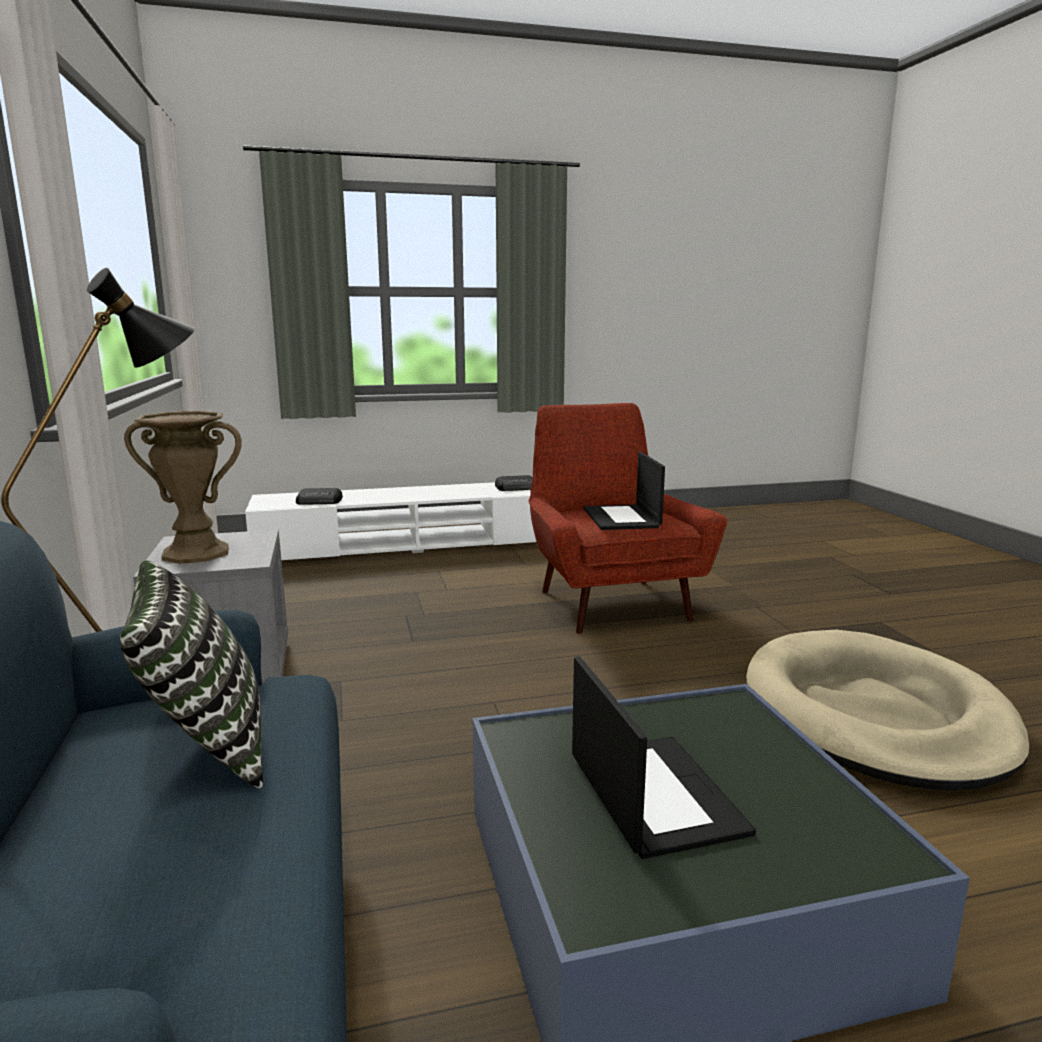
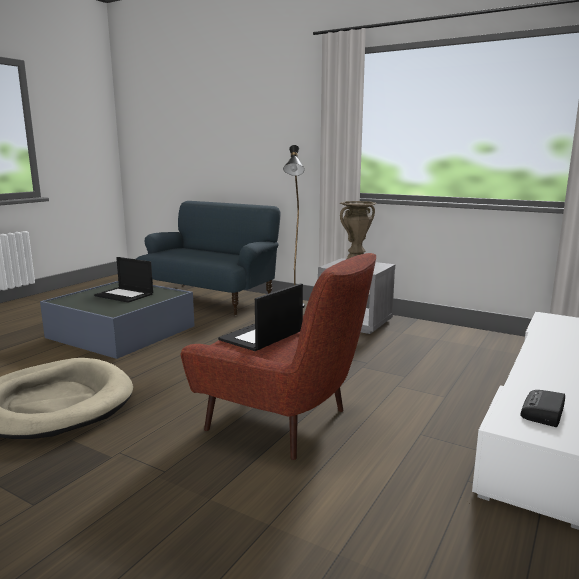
camera: 135 degrees right, 0 degrees up
pillow [120,561,263,788] -> none
radio [296,488,343,504] -> none
laptop [583,452,665,530] -> laptop turned 90 degrees counterclockwise [218,283,303,351]

